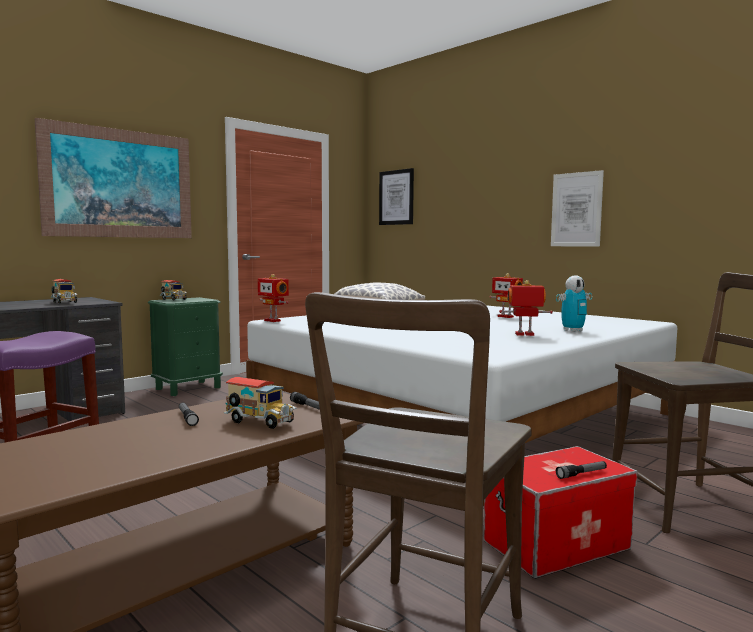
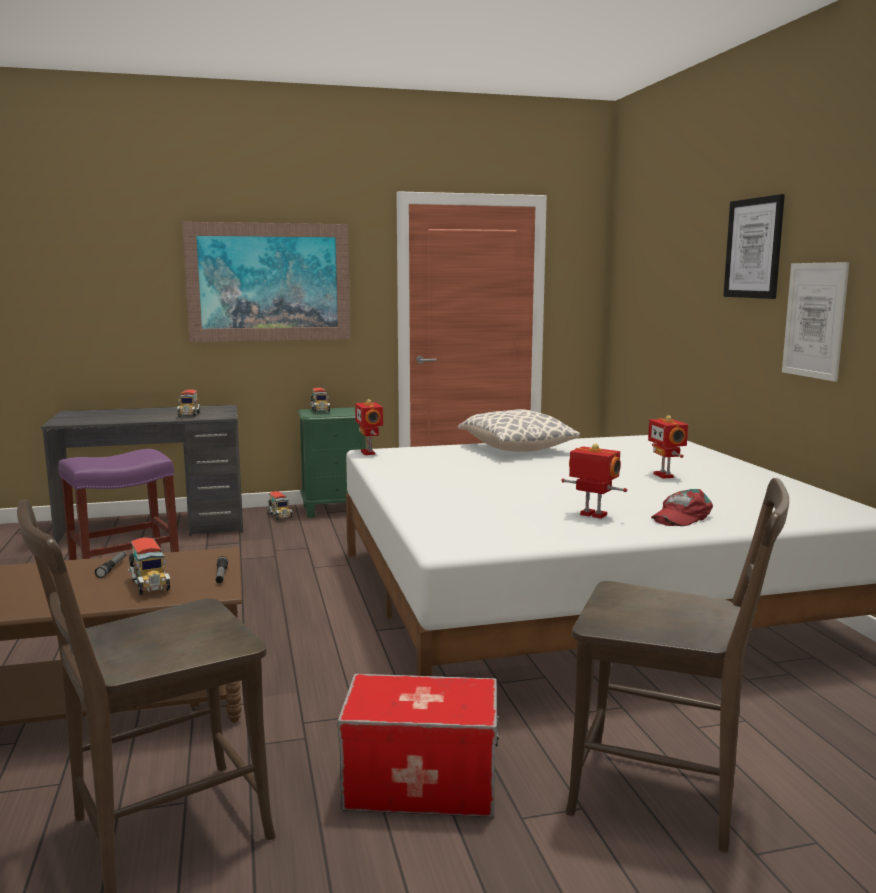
camera: 30 degrees right, 5 degrees up
picture [379,168,414,225] -> picture moved to [723,194,785,299]
toy robot [556,275,592,332] -> red cap [651,489,713,526]
flashlight [556,461,607,479] -> none
none -> toy truck [267,491,293,520]

